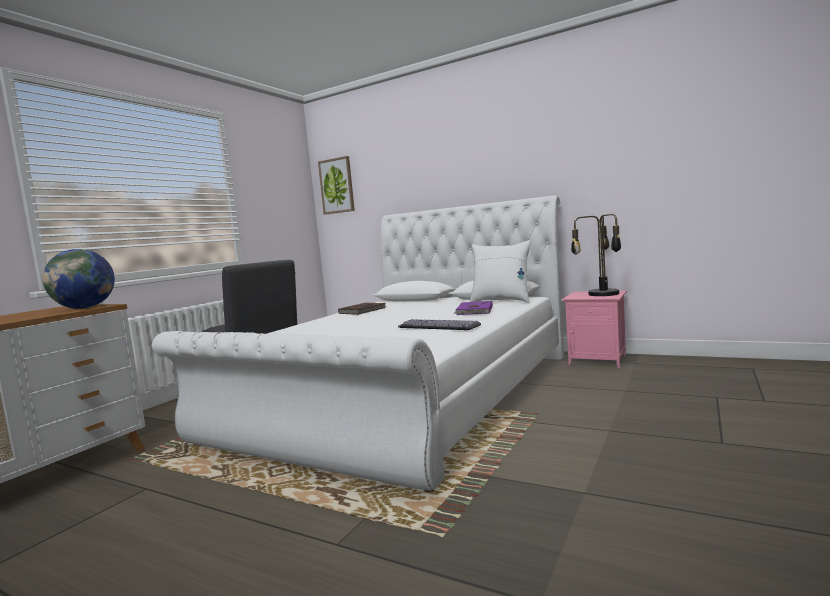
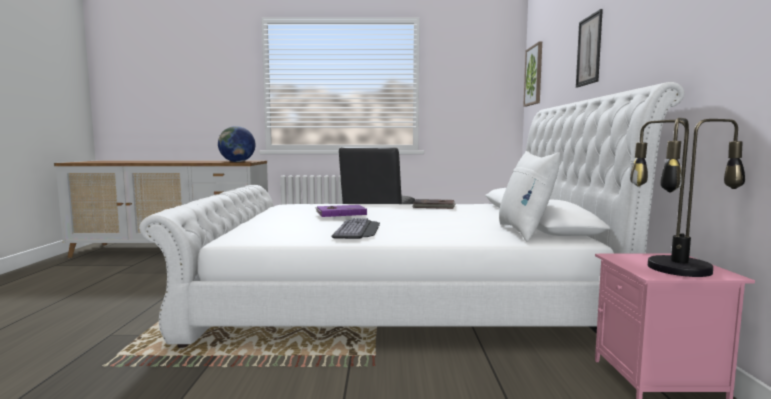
camera: 60 degrees right, 0 degrees up
purple book [453,301,493,315] -> purple book moved to [315,205,367,217]
none -> picture [576,9,603,88]

